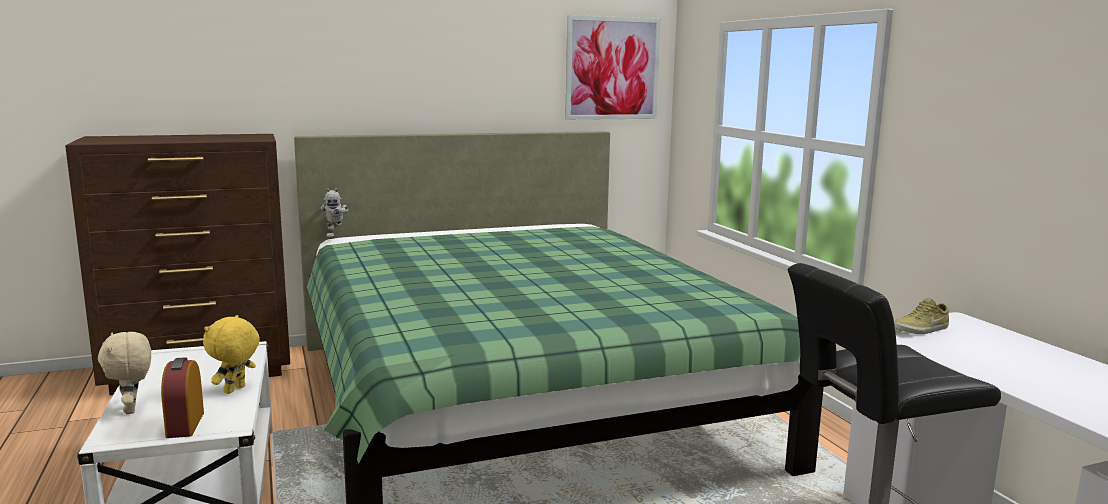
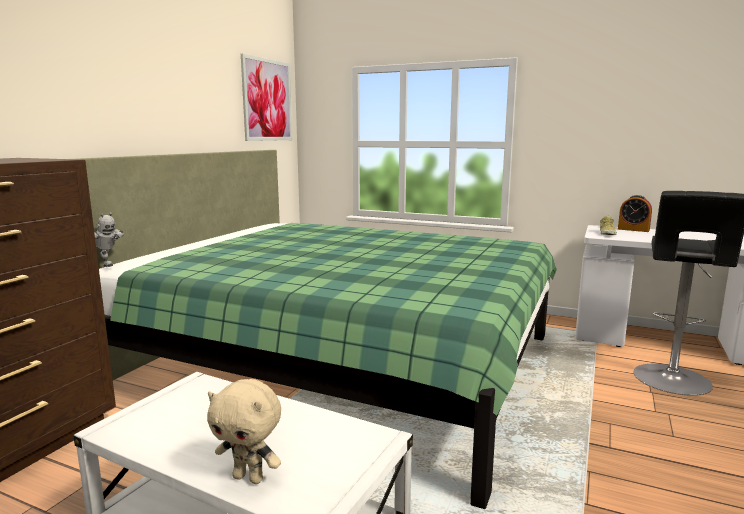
camera: 45 degrees left, 0 degrees up
alarm clock [161,357,204,438] -> alarm clock moved to [618,195,652,232]
yellow plush toy [203,315,260,394] -> none

